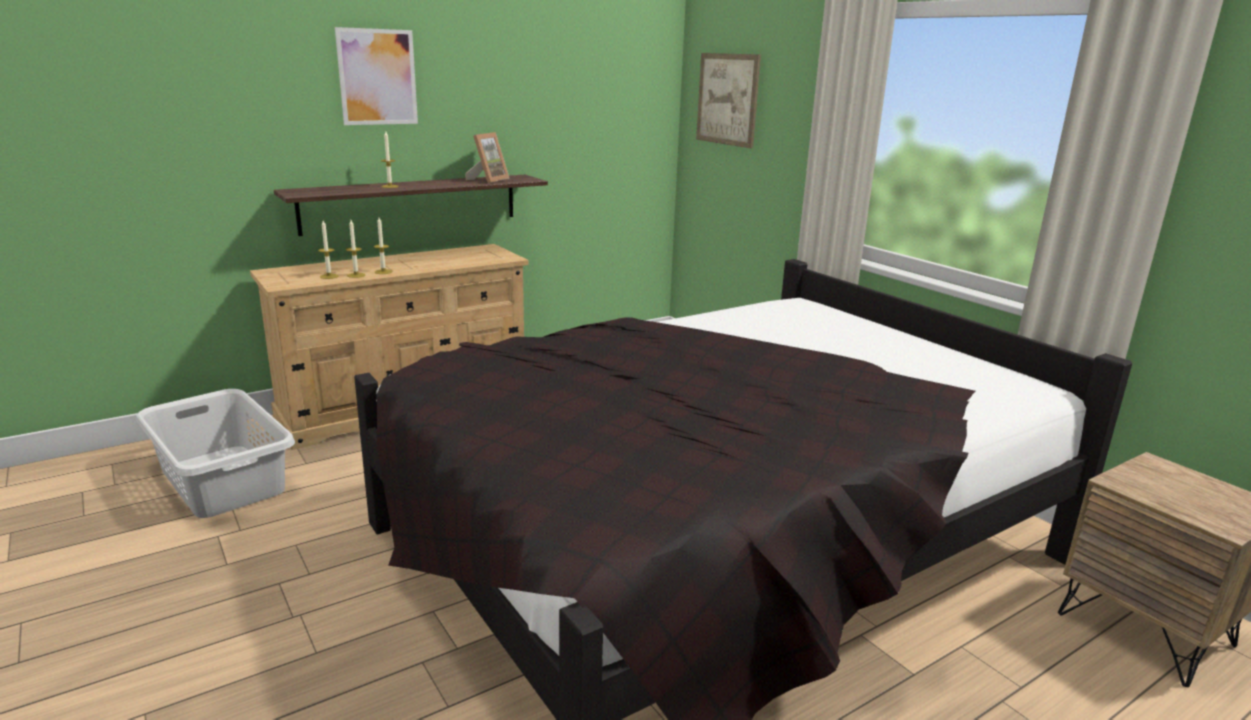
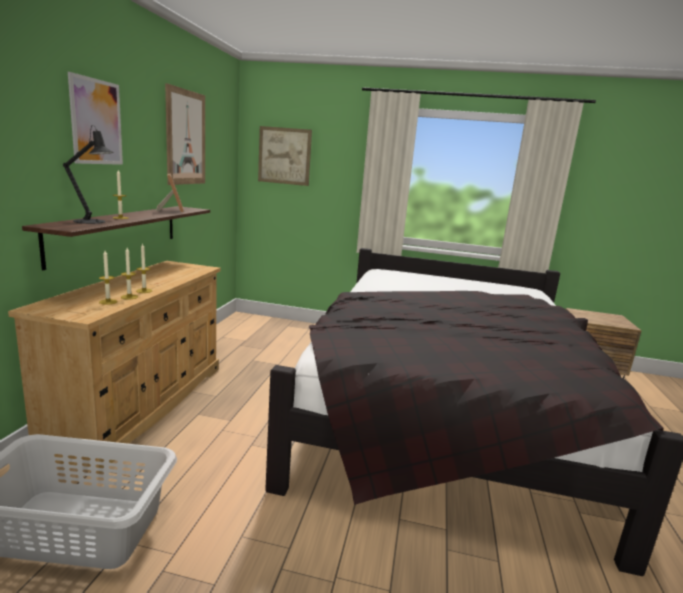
camera: 45 degrees left, 5 degrees down
none -> black table lamp [63,125,114,224]
none -> picture [165,83,205,185]

